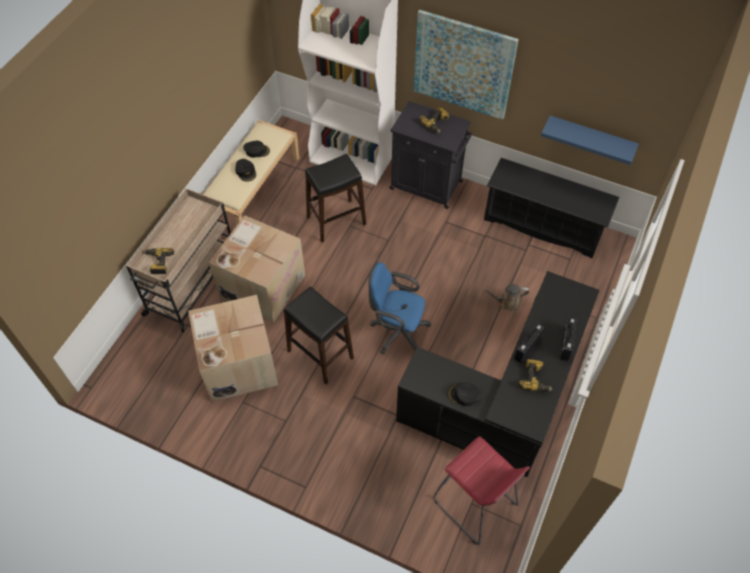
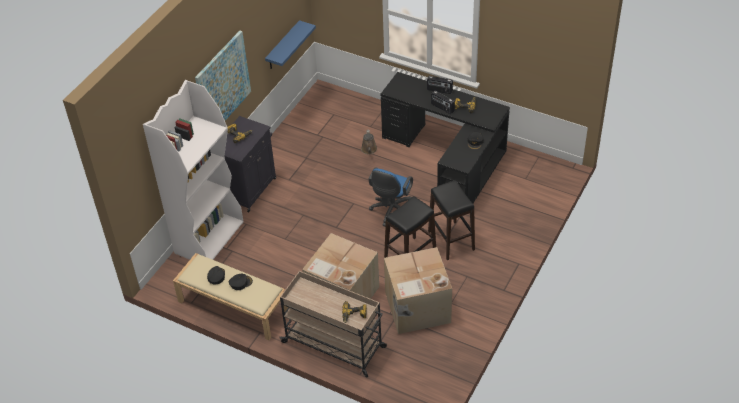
camera: 85 degrees left, 10 degrees down
black stool [305,154,366,242] -> black stool moved to [428,180,475,260]
red stool [433,436,530,545] -> none
black shoe rack [484,158,619,258] -> none

